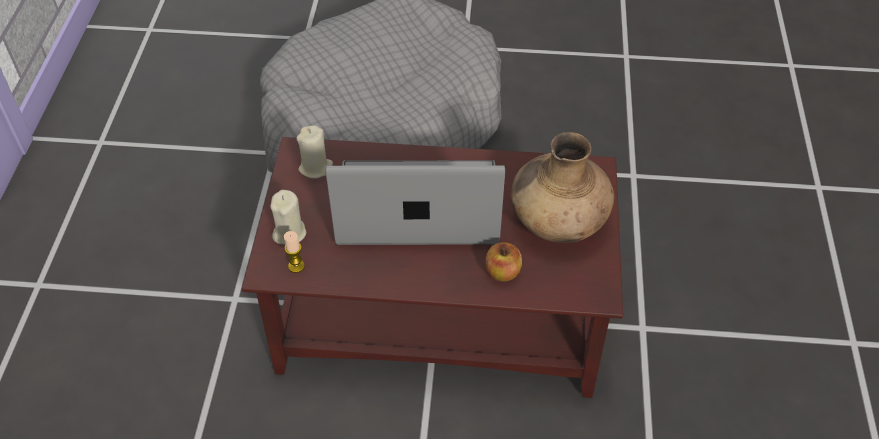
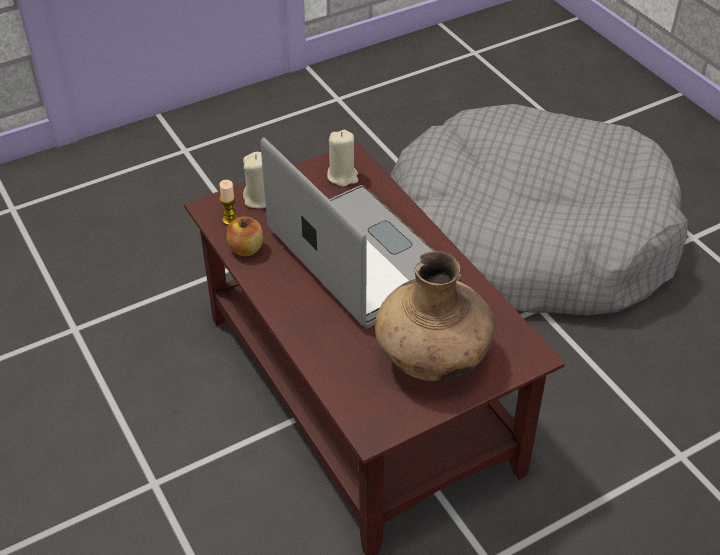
camera: 55 degrees right, 5 degrees down
apple [486,242,522,281] -> apple moved to [227,216,263,256]

